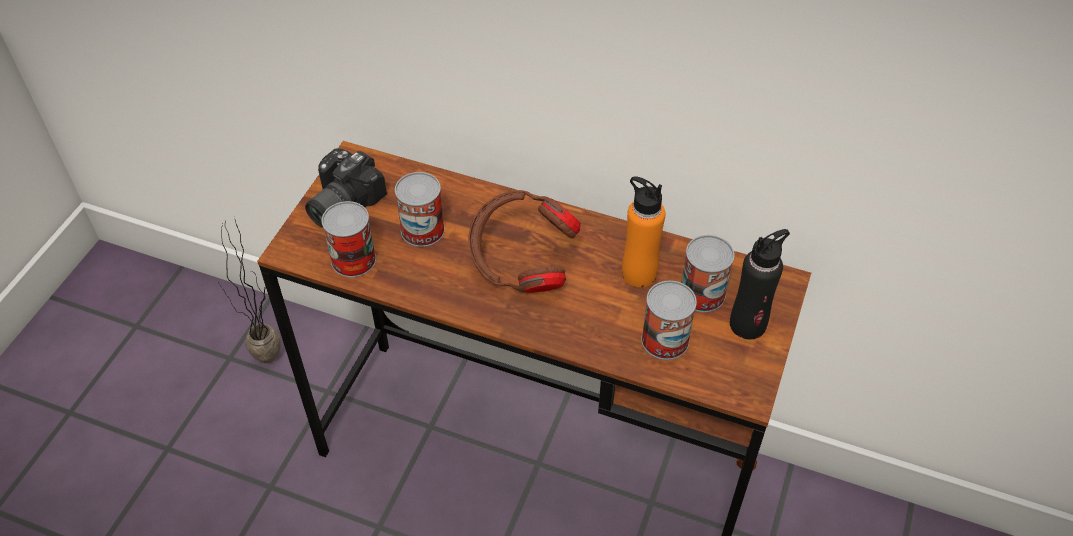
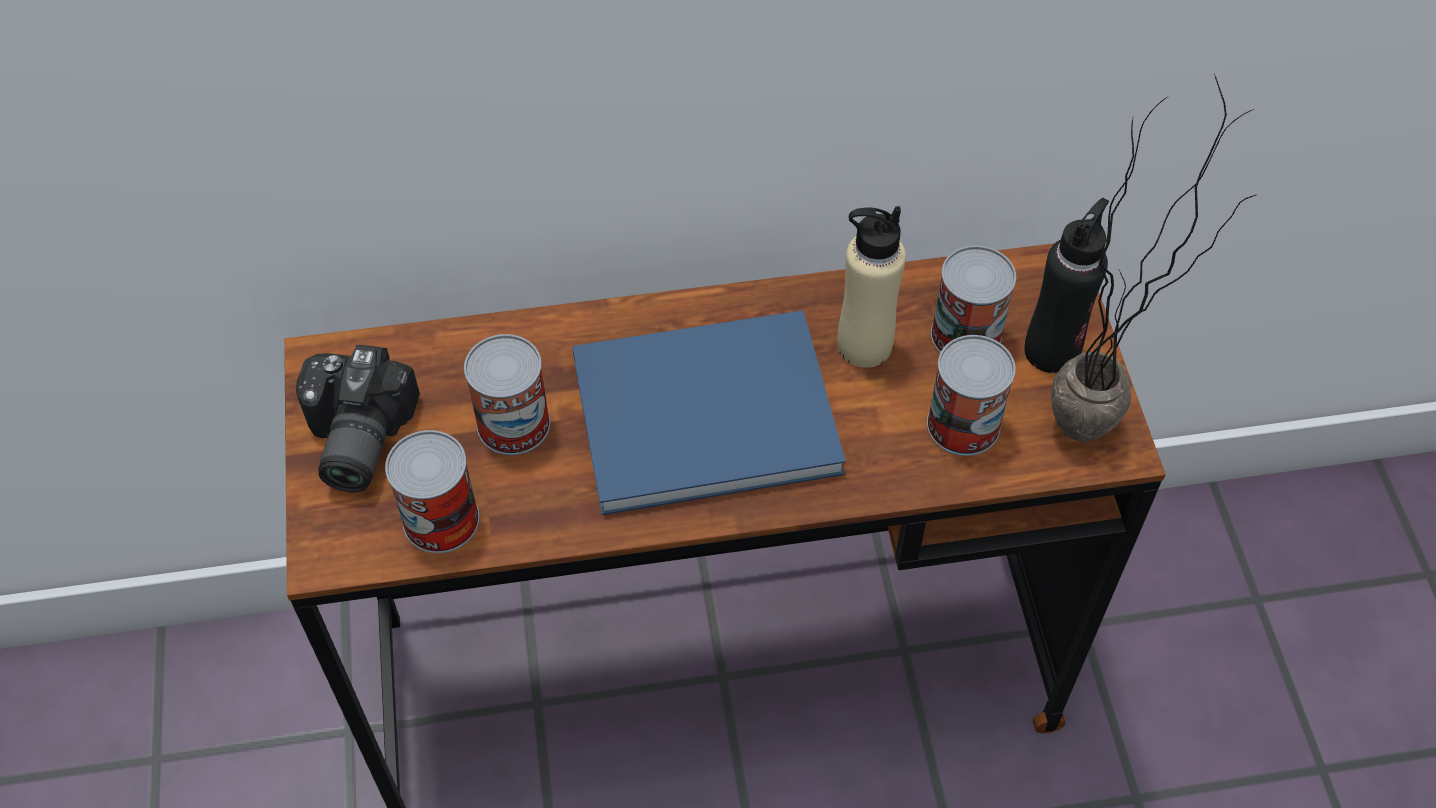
camera: 30 degrees left, 5 degrees up
potted plant [218,219,281,363] -> potted plant moved to [1051,74,1258,442]
brown headphones [468,190,581,293] -> blue book [572,310,846,515]
orange bottle [622,176,665,287] -> beige bottle [837,206,906,368]

